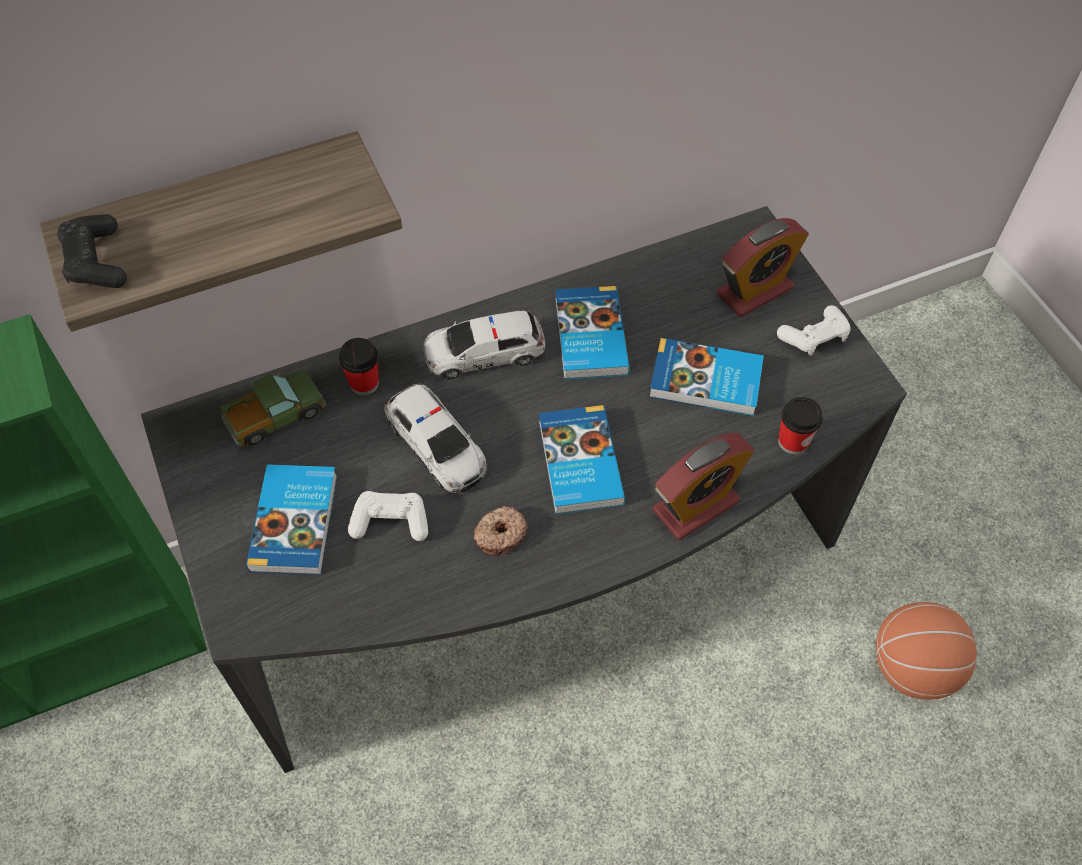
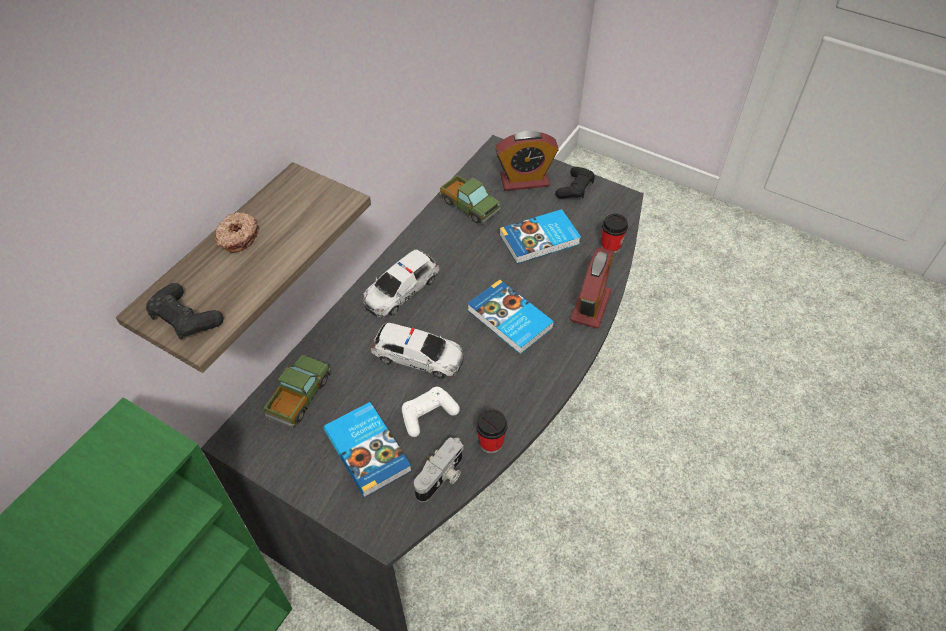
camera: 35 degrees left, 5 degrees down
cup [339,338,379,395] -> cup moved to [476,409,508,453]
donut [474,506,528,555] -> donut moved to [214,212,259,253]
book [555,286,630,380] -> none
alarm clock [717,218,809,317] -> alarm clock turned 60 degrees clockwise [495,131,559,191]
white game controller [777,305,851,356] -> black game controller [555,167,595,199]
basketball [876,602,977,700] -> none
none -> camera [414,437,464,502]
none -> toy truck [440,175,500,224]

